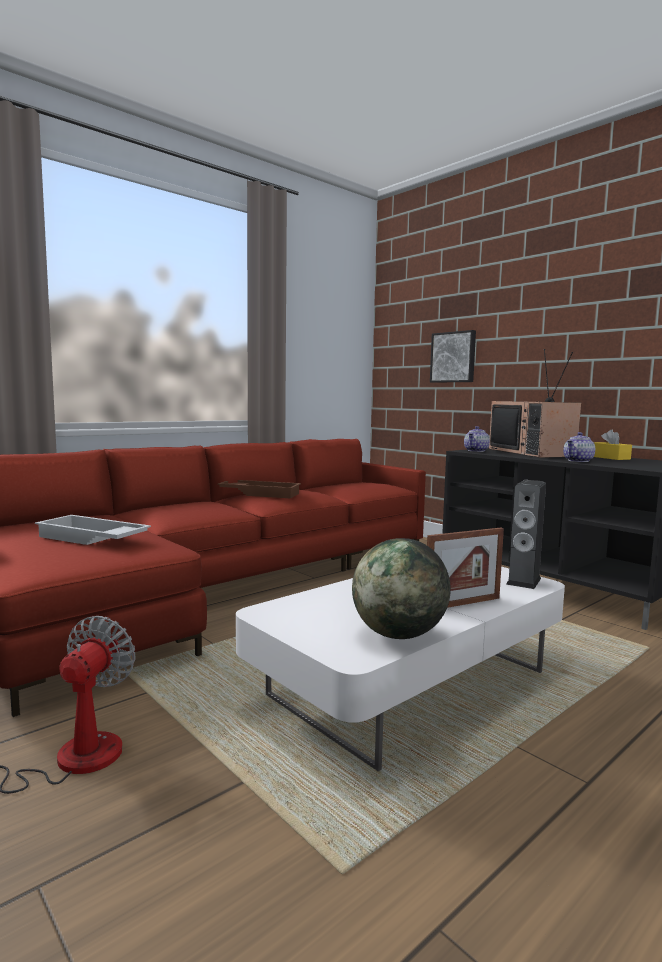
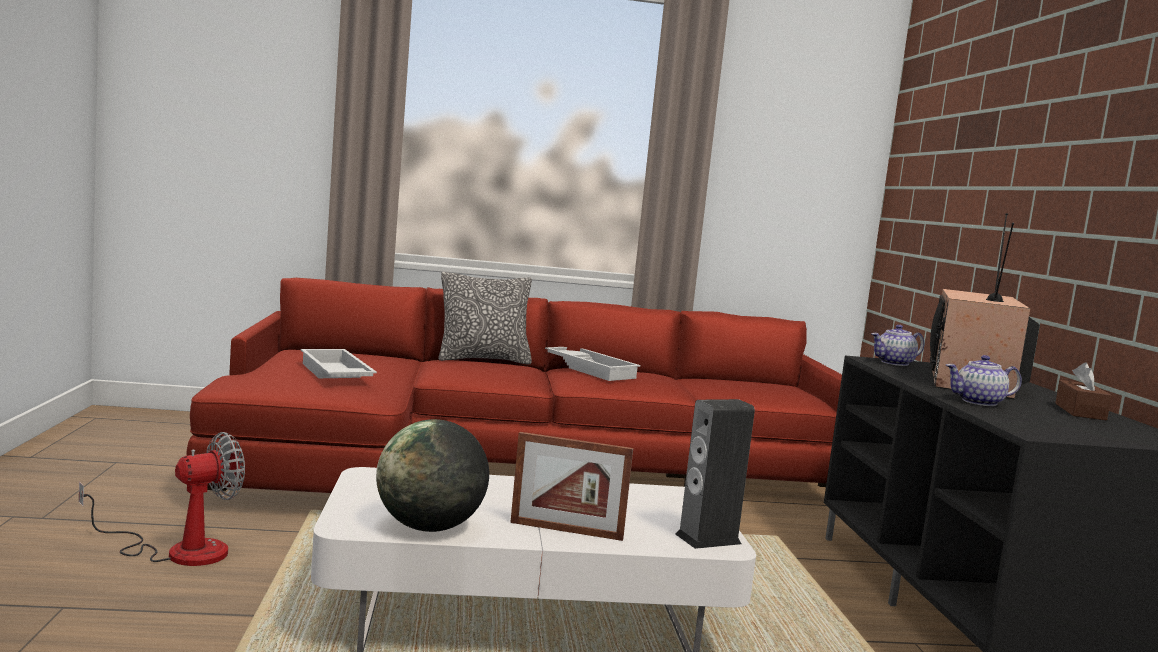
camera: 35 degrees right, 0 degrees up
brown tray [217,480,301,498] -> white tray [545,347,641,381]
picture [430,330,476,383] -> none
yellow tissue box [594,430,632,460] -> brown tissue box [1055,363,1112,420]
none -> pillow [438,272,532,365]

